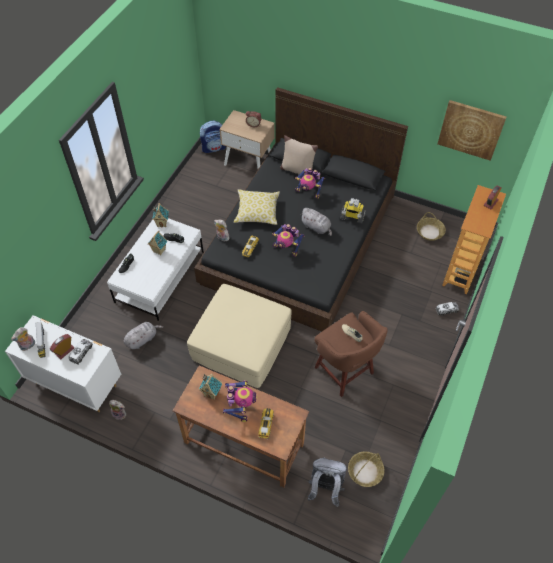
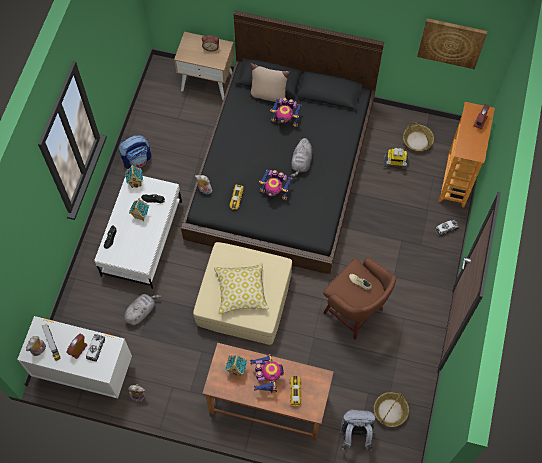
camera: 10 degrees left, 10 degrees up
backpack [200,121,226,153] -> backpack moved to [119,135,151,169]
pillow [234,189,280,225] -> pillow moved to [214,262,269,314]
grey plush toy [300,208,332,236] -> grey plush toy turned 75 degrees clockwise [291,138,313,177]
toy robot [340,198,366,224] -> toy robot moved to [384,148,409,170]

